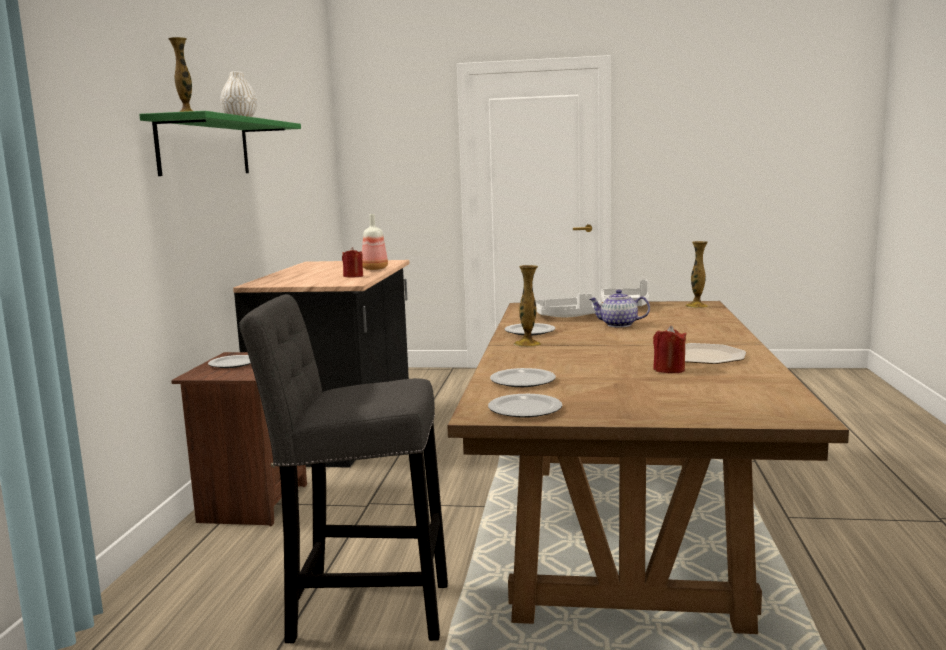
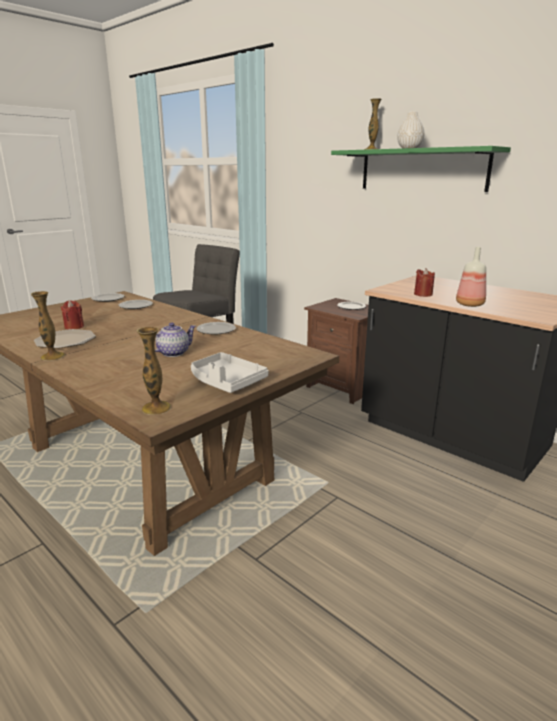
camera: 125 degrees right, 10 degrees up
vase [514,265,541,347] -> vase moved to [31,291,65,361]
white tray [535,293,603,317] -> none

